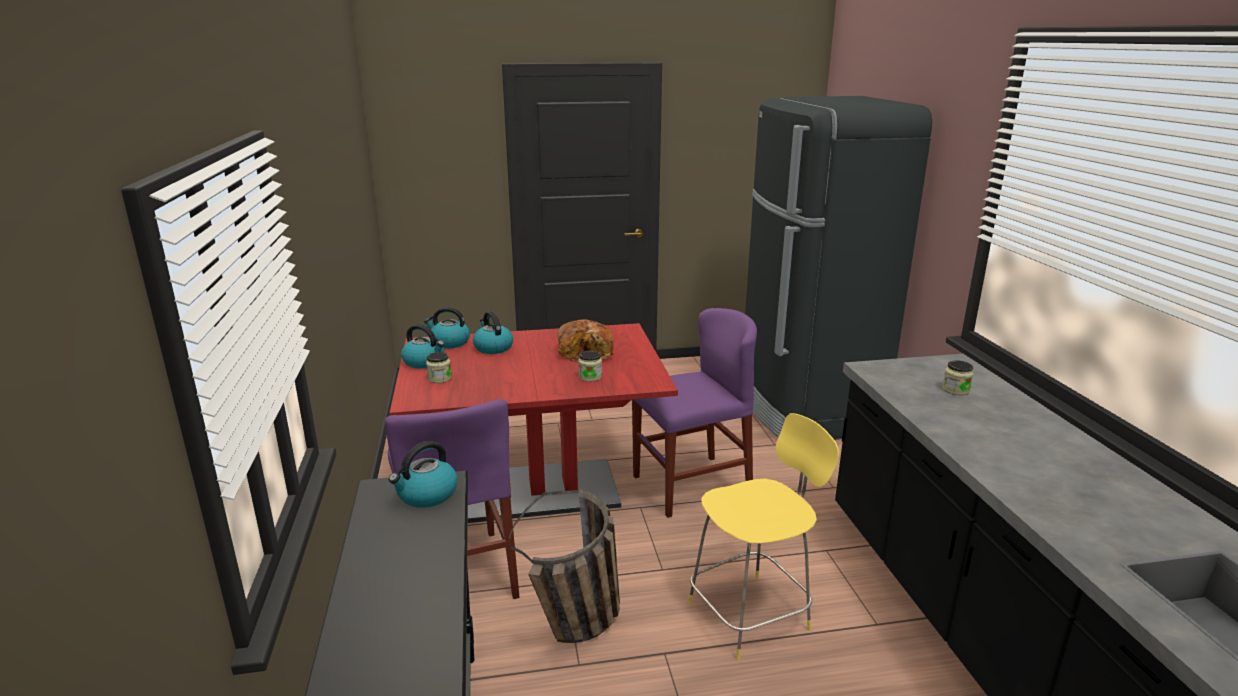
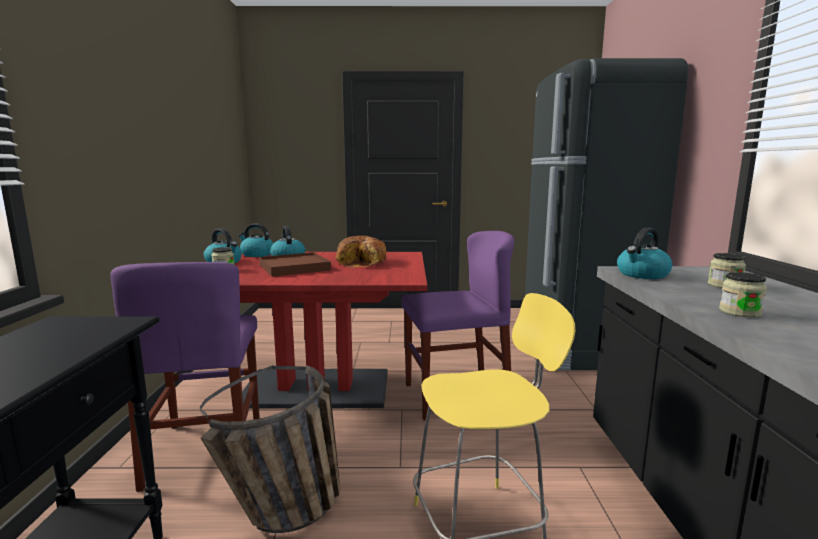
camera: 10 degrees right, 10 degrees down
kettle [389,441,457,508] -> kettle moved to [617,228,672,279]
jar [578,351,602,382] -> jar moved to [719,272,767,318]
none -> brown tray [259,252,331,277]

